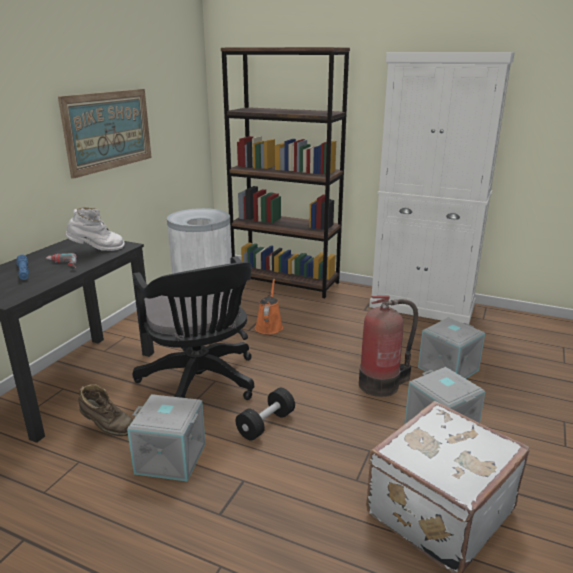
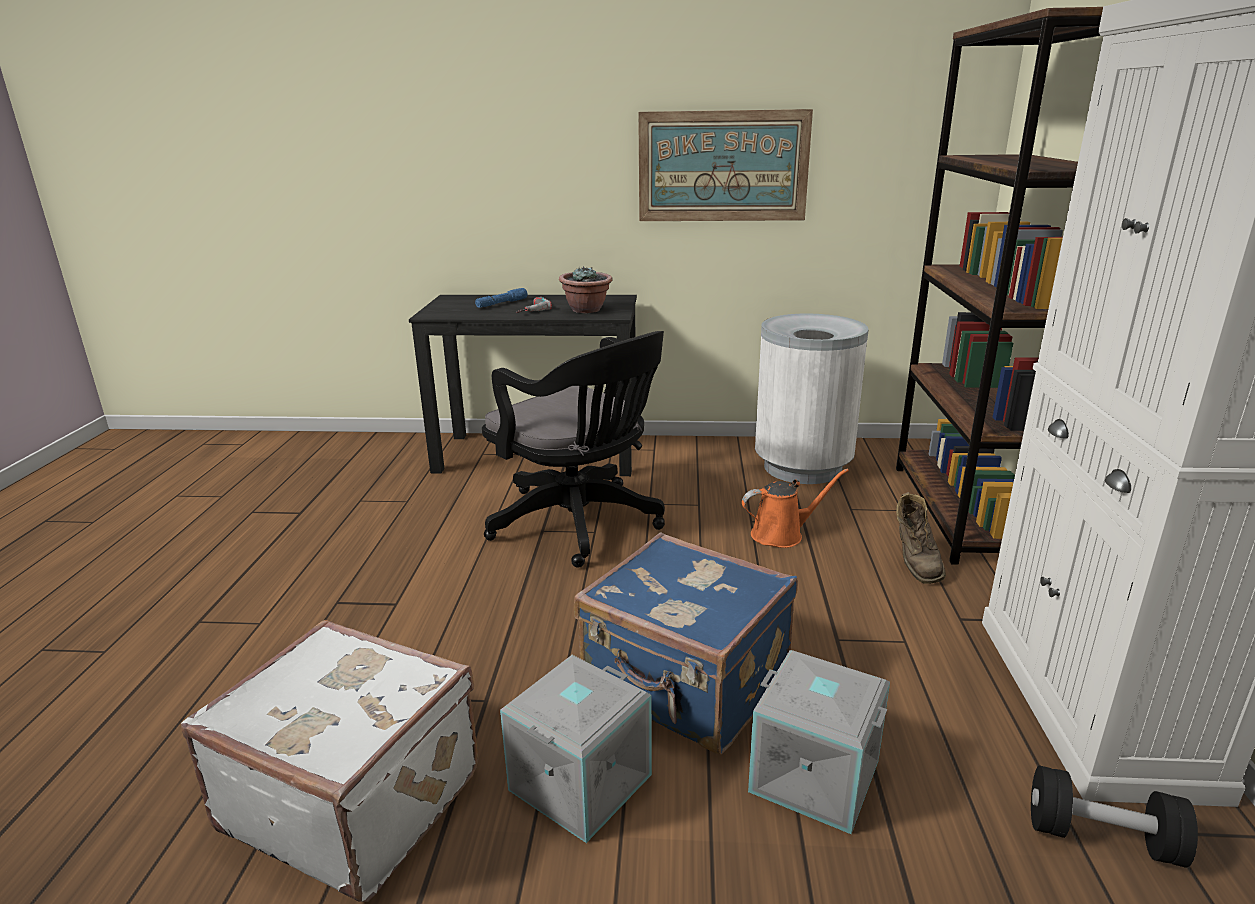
camera: 70 degrees right, 0 degrees up
white boot [66,207,125,251] -> potted plant [559,266,613,313]
brown boot [78,384,133,436] -> brown boot moved to [896,492,946,584]
grey storage box [127,394,206,482] -> none
black office chair [133,256,254,400] -> black office chair turned 90 degrees counterclockwise [482,331,665,568]
black dumbbell [236,388,295,441] -> black dumbbell moved to [1031,765,1198,868]
fire extinguisher [359,296,418,397] -> blue suitcase [574,532,798,754]

